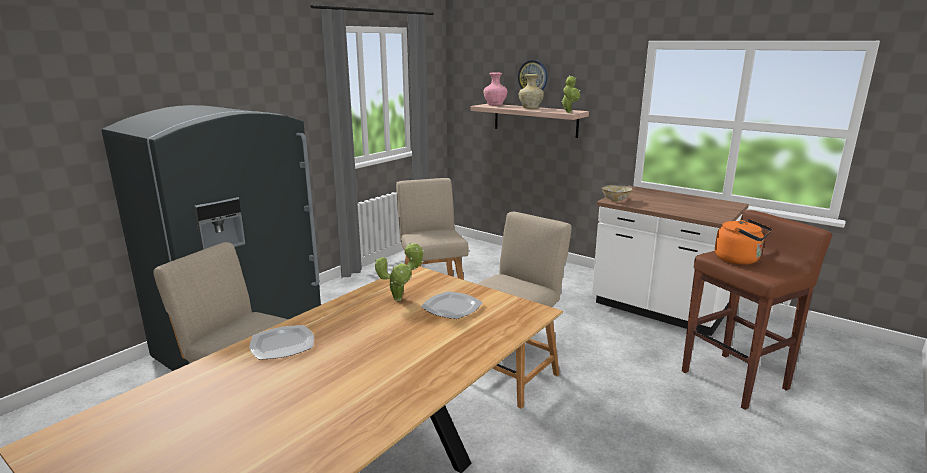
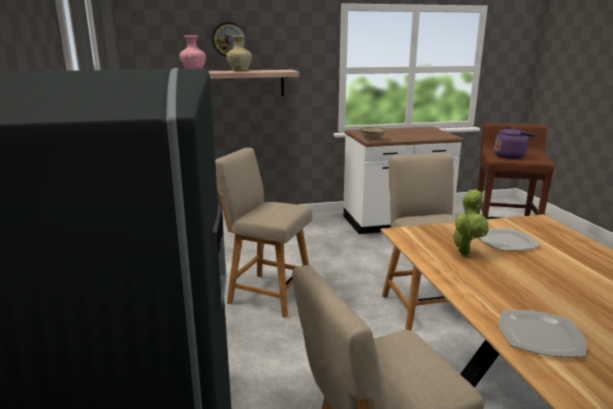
camera: 50 degrees left, 0 degrees up
potted plant [561,76,580,113] -> none
orange kettle [715,219,773,265] -> purple kettle [494,127,536,159]

